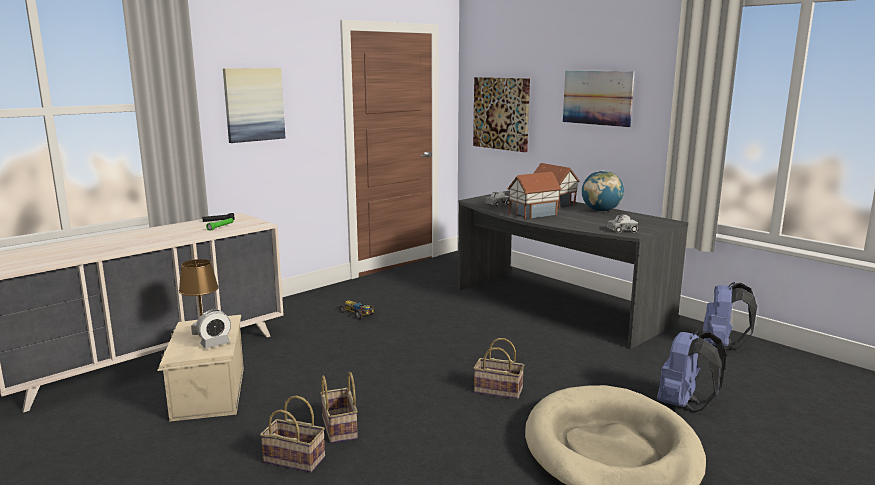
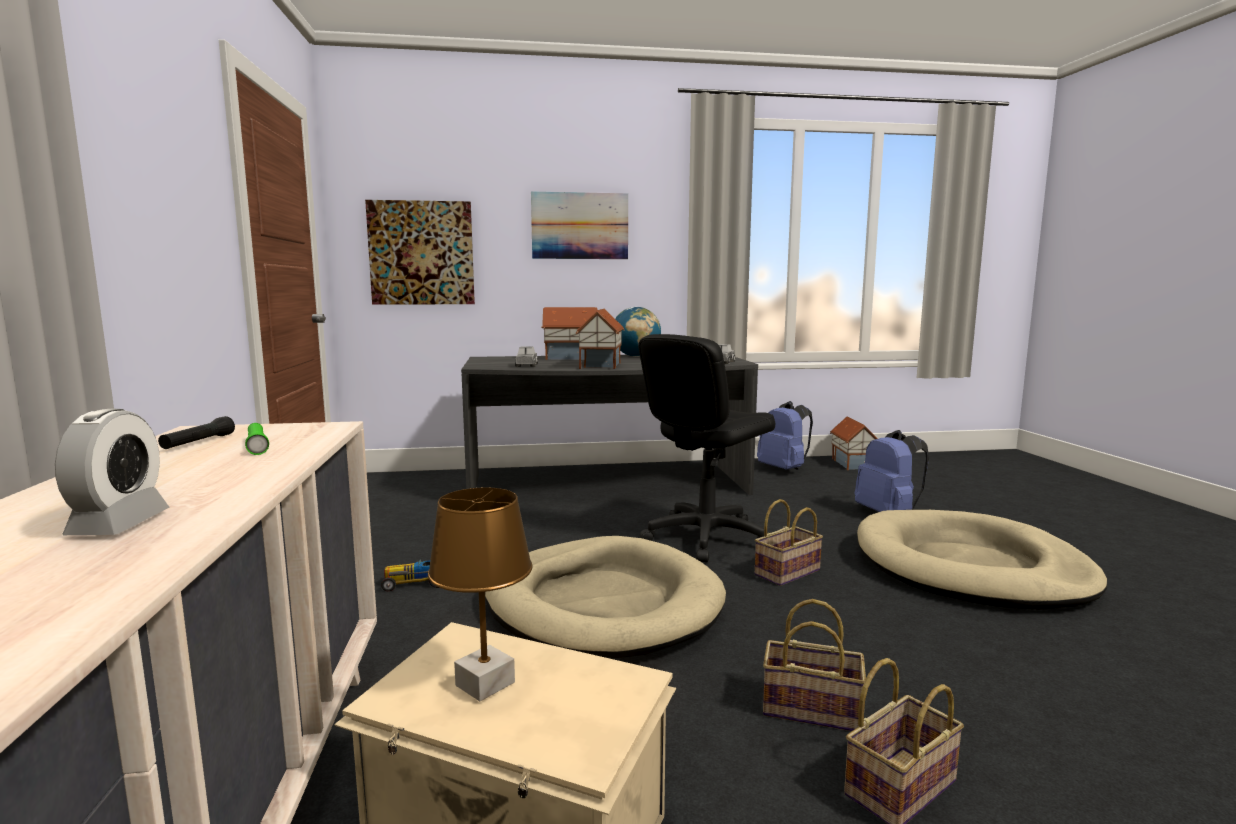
camera: 55 degrees left, 5 degrees down
alarm clock [196,310,231,349] -> alarm clock moved to [55,408,169,535]
picture [223,68,285,143] -> none
none -> beige dog bed [485,536,726,658]
none -> black office chair [638,334,775,562]
none -> toy house [830,416,878,470]

